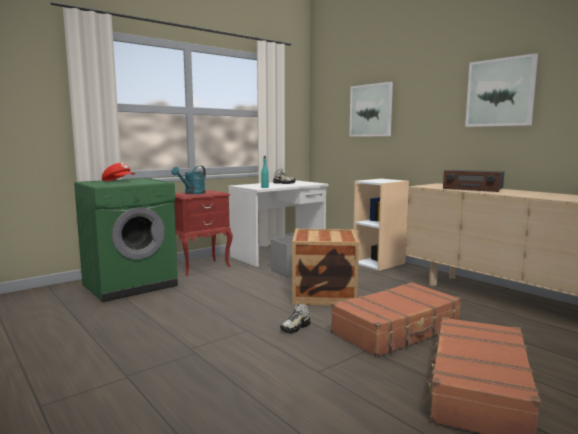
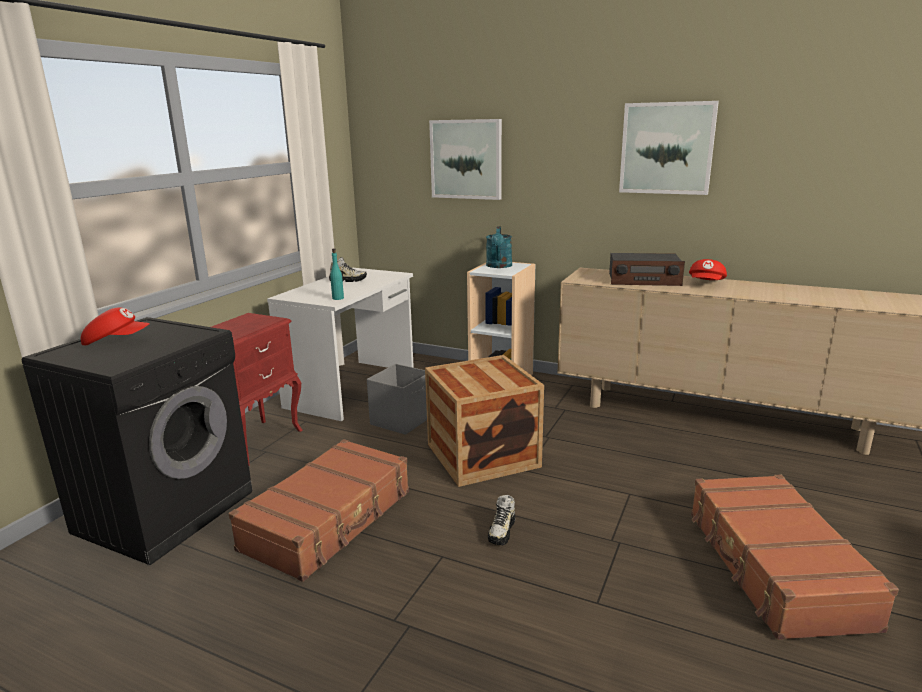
camera: 25 degrees left, 10 degrees up
green washing machine [74,178,178,302] -> black washing machine [22,317,252,565]
turquoise watering can [171,166,206,194] -> turquoise watering can moved to [486,226,512,268]
brown suitcase [331,282,461,357] -> brown suitcase moved to [229,439,409,582]
none -> red cap [689,259,727,280]

